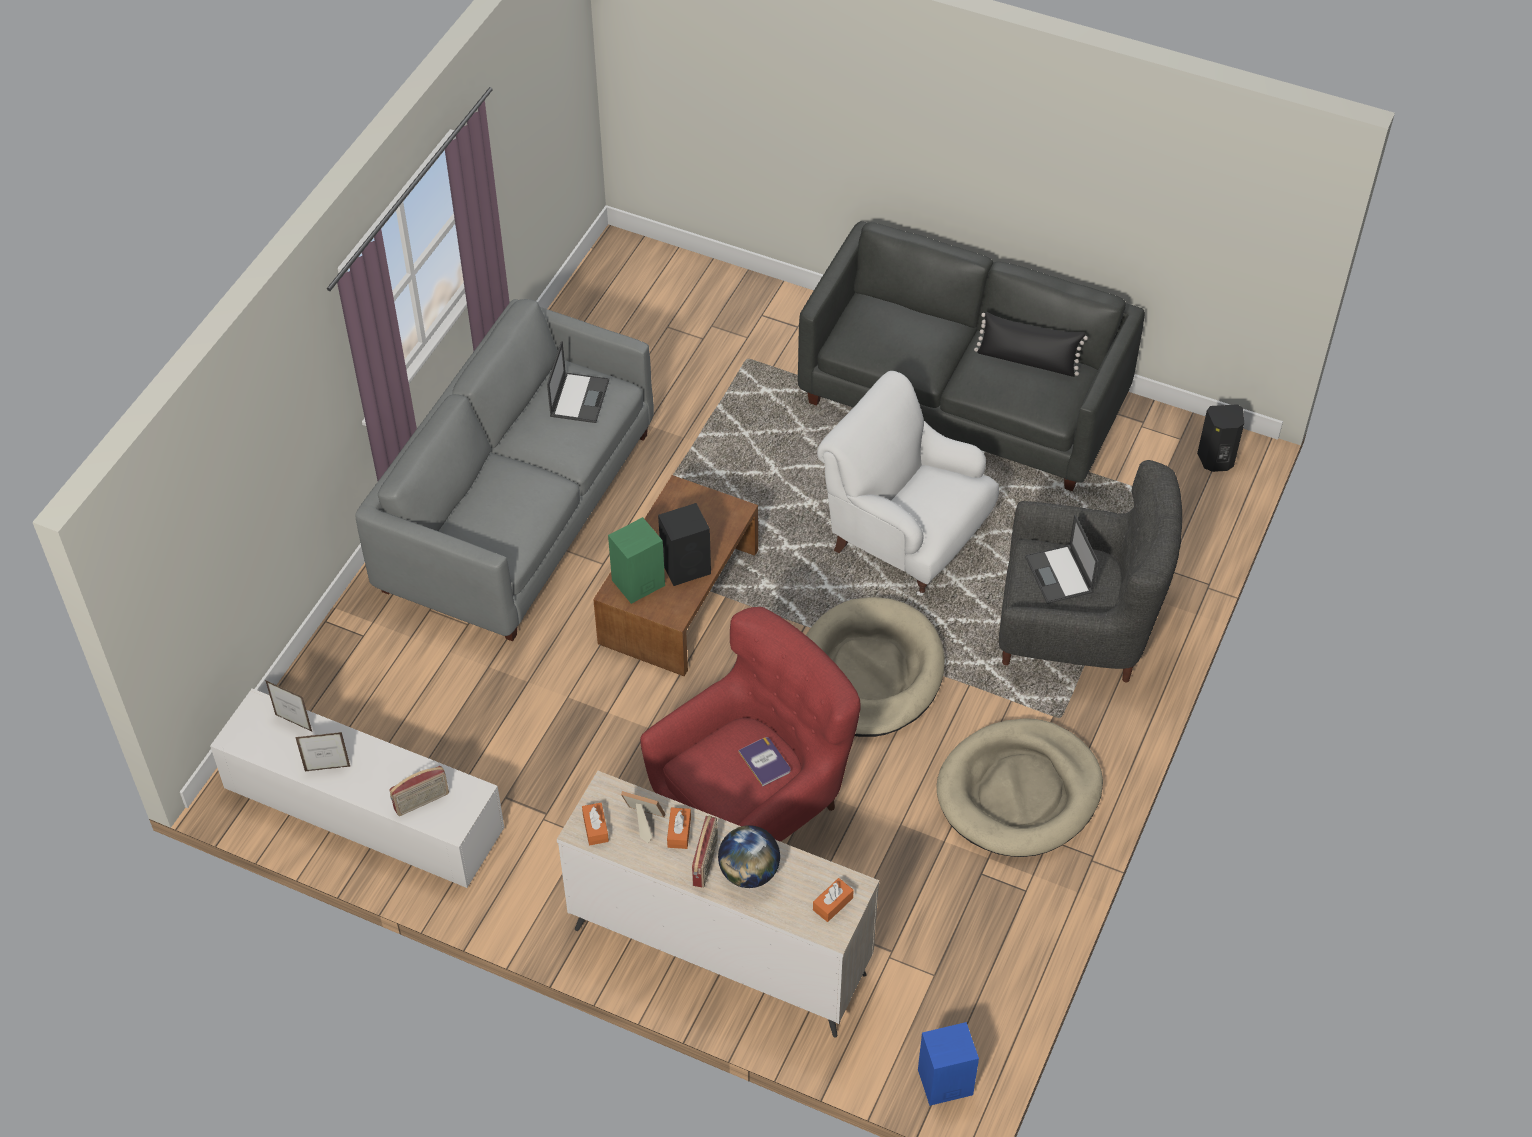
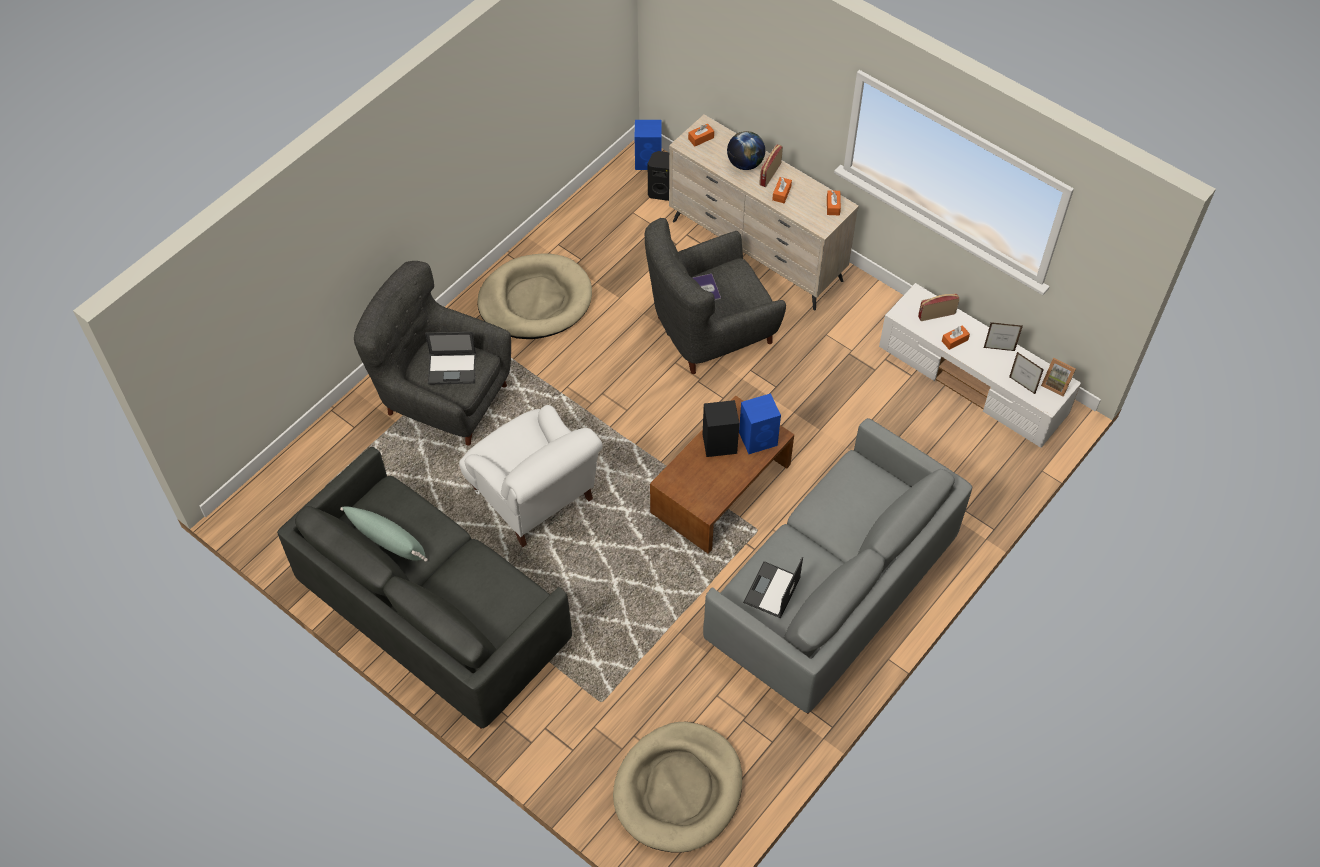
camera: 165 degrees left, 5 degrees up
green speaker [608,517,665,604] -> blue speaker [739,393,781,454]
picture frame [621,791,665,843] -> picture frame moved to [1041,358,1076,396]
red armchair [640,607,861,842] -> grey armchair [645,218,786,374]
beige dog bed [806,597,945,737] -> beige dog bed moved to [613,722,742,852]
black pillow [974,312,1088,377] -> green pillow [340,506,428,562]
laptop [1025,514,1099,604] -> laptop turned 90 degrees clockwise [425,332,476,385]
black speaker [1197,404,1244,472] -> black speaker moved to [648,151,669,201]
none -> orange tissue box [942,325,970,350]

